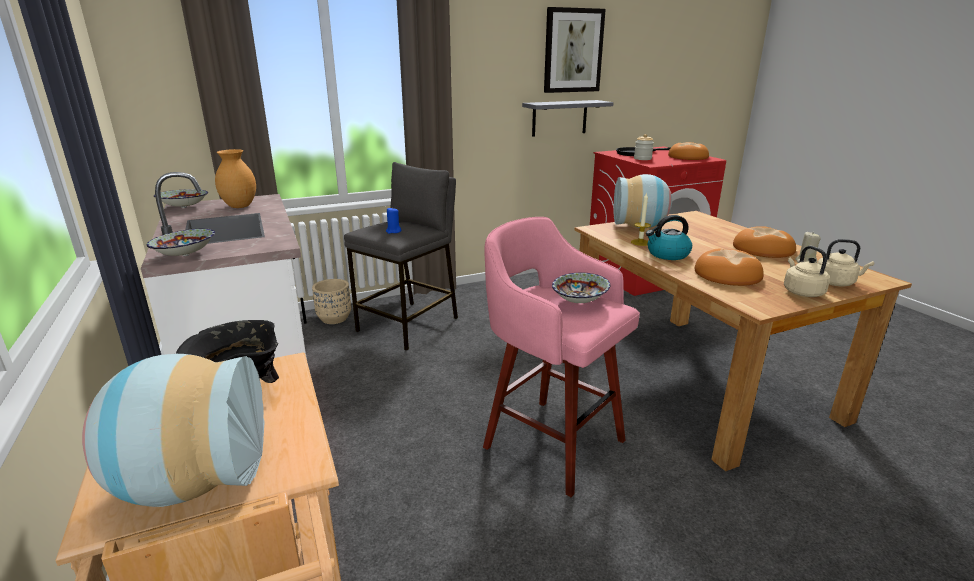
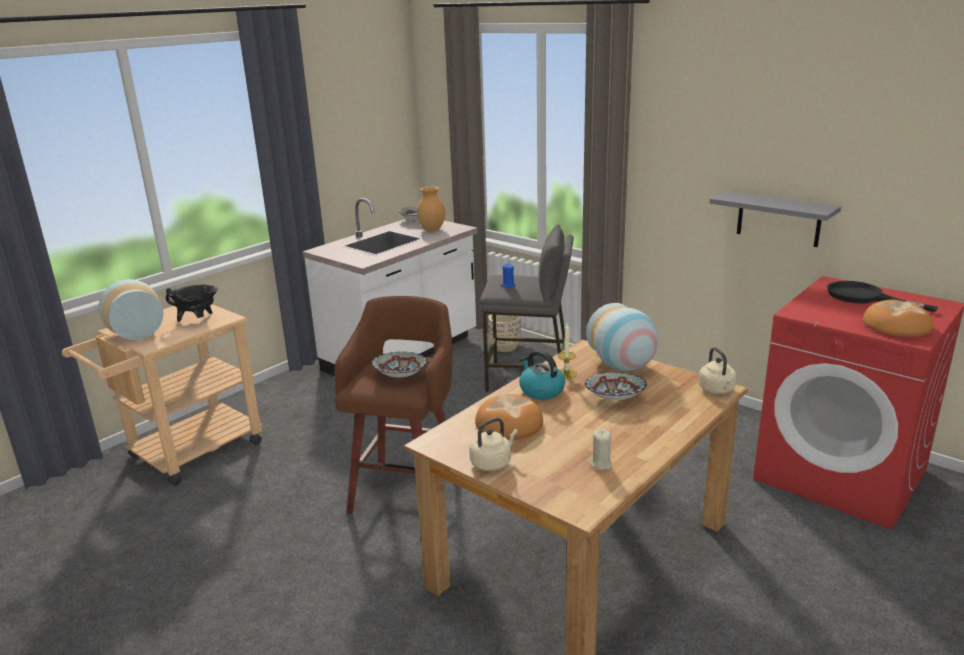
camera: 65 degrees right, 0 degrees up
bowl [146,229,215,256] -> bowl moved to [585,372,647,400]
pink stool [483,217,640,497] -> brown stool [335,296,452,514]
picture [544,7,606,93] -> none
jar [634,134,654,160] -> none
bread [733,226,796,258] -> none
beige kettle [817,239,874,286] -> beige kettle moved to [699,347,737,394]

